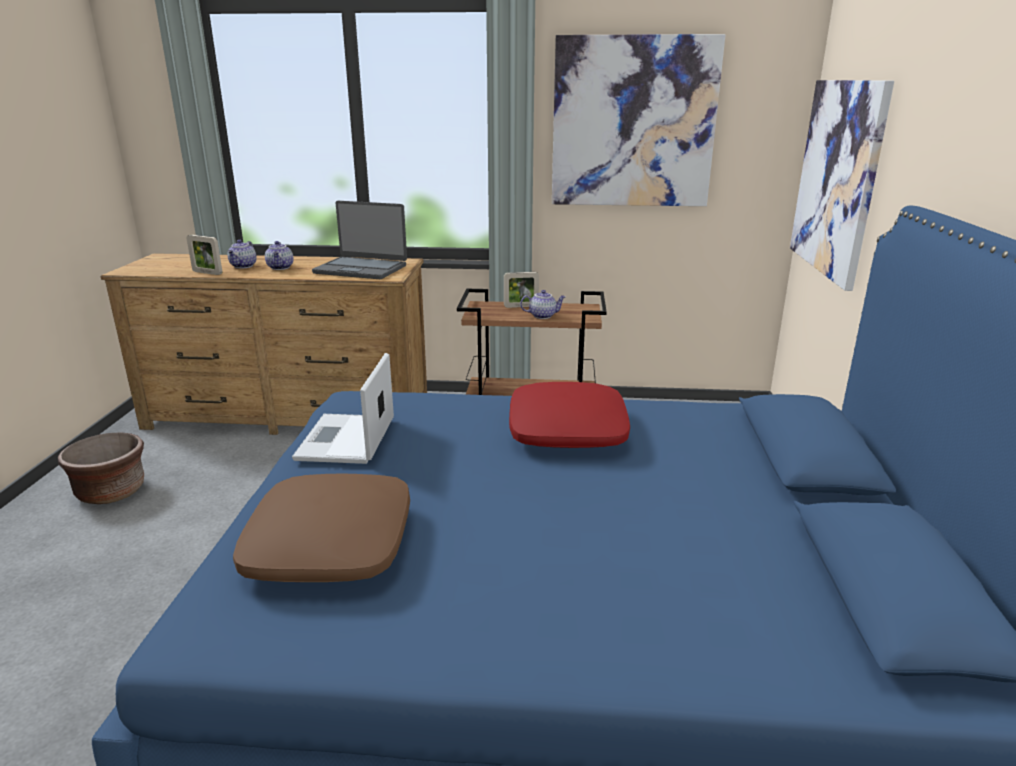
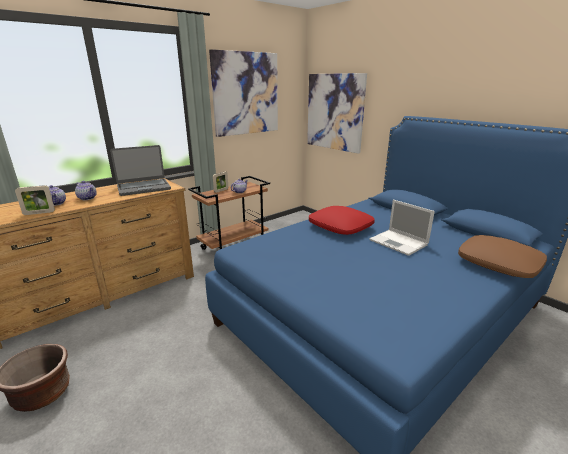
camera: 45 degrees left, 0 degrees up
brown pillow [233,473,410,582] -> brown pillow moved to [458,235,547,278]
laptop [292,353,394,464] -> laptop moved to [369,199,435,256]

